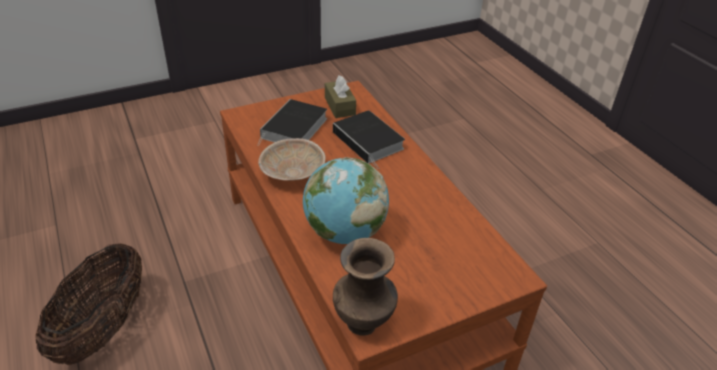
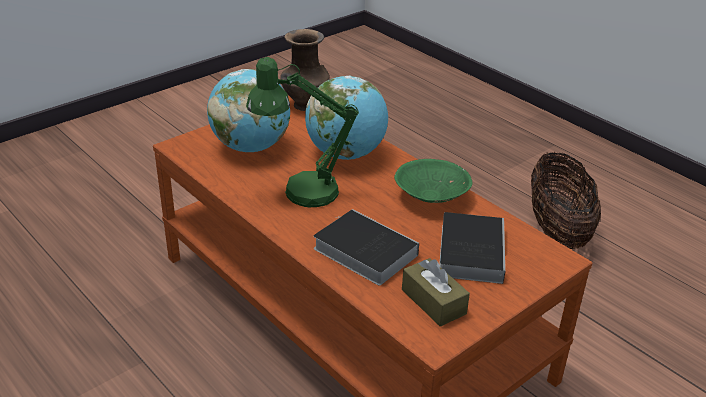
camera: 165 degrees right, 5 degrees down
beige bowl [258,138,326,181] -> green bowl [394,159,472,203]
none -> globe [207,69,290,152]
none -> green table lamp [246,57,359,207]

